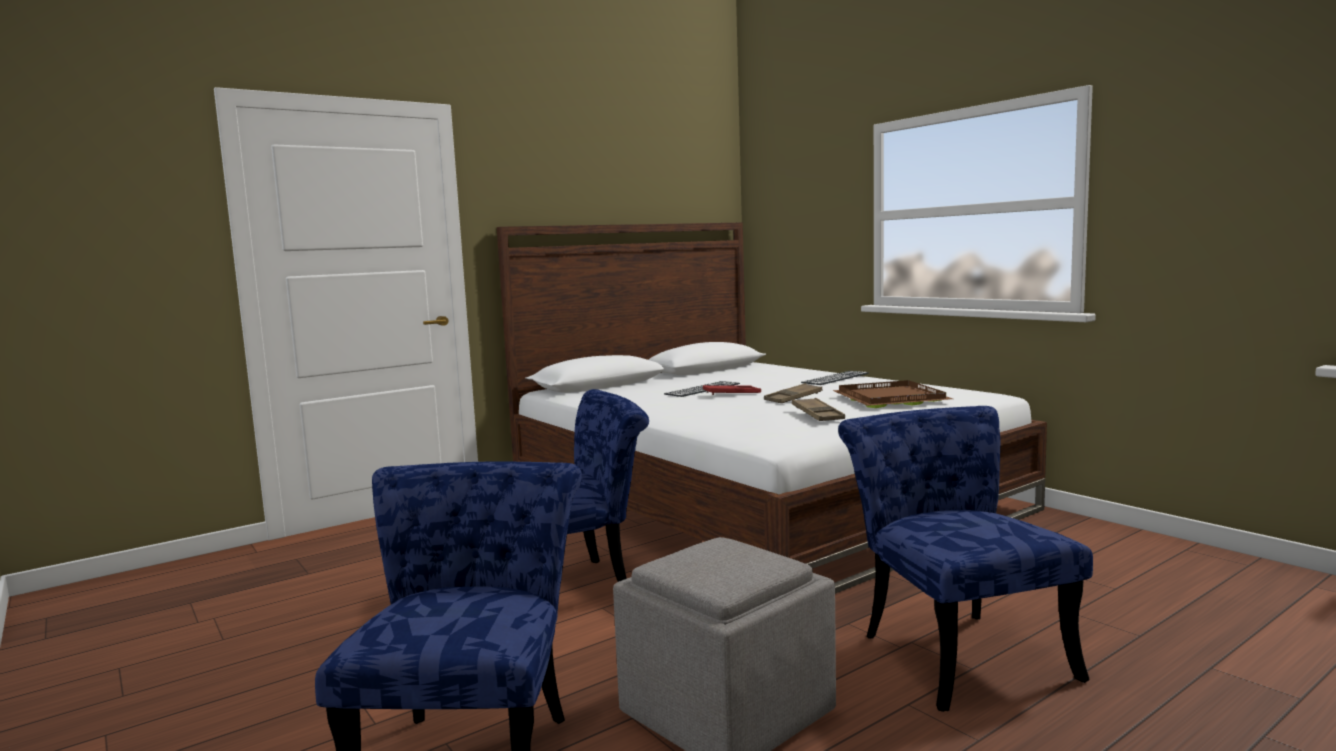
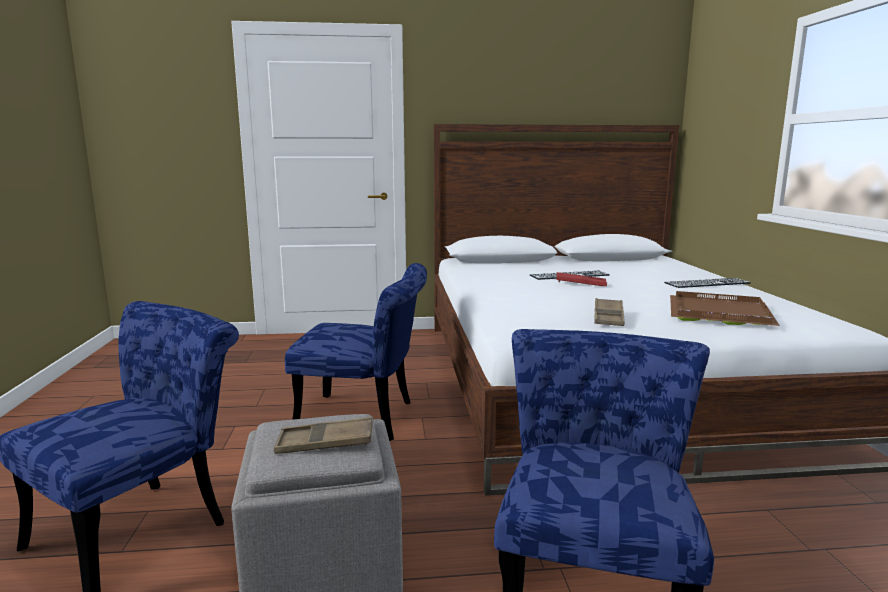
camera: 30 degrees right, 5 degrees up
brown tray [764,383,822,403] -> brown tray moved to [274,417,373,454]

